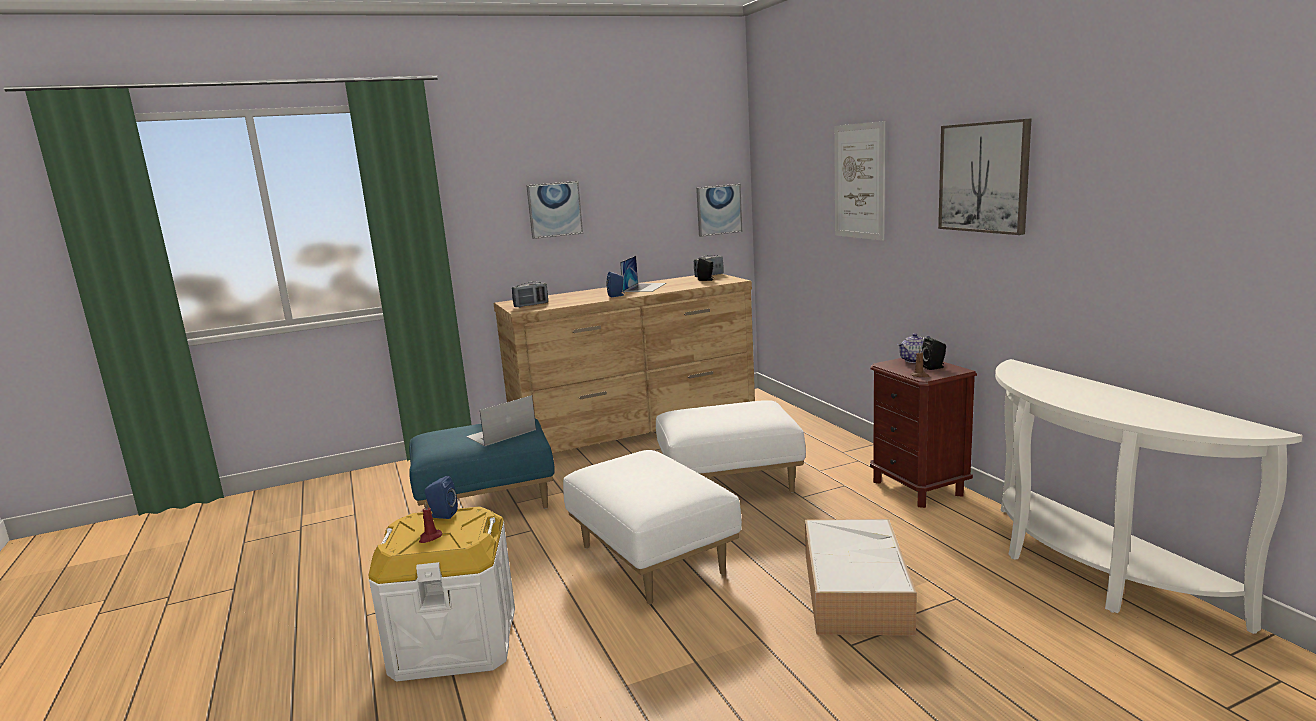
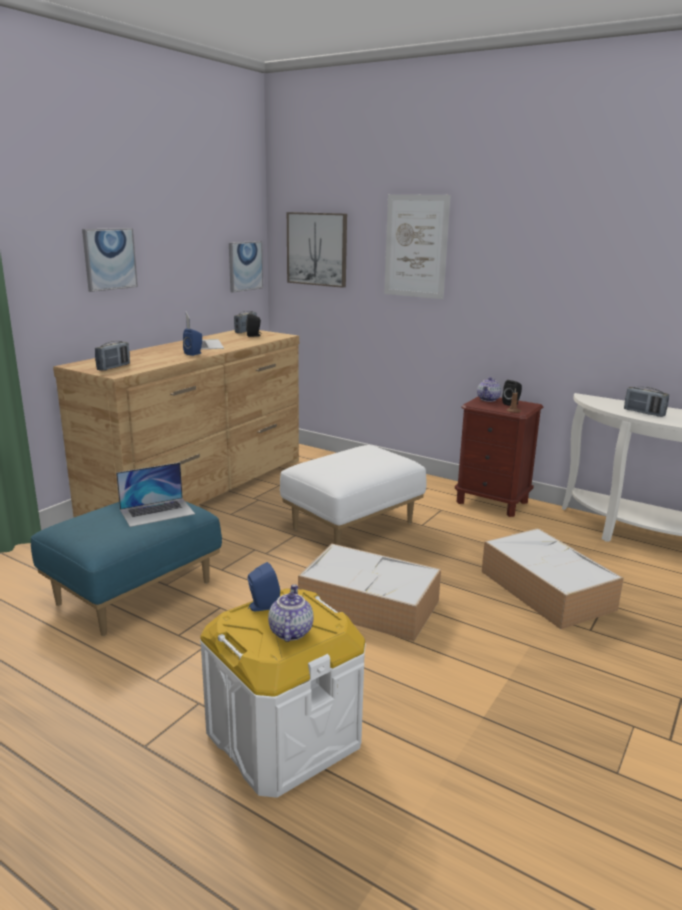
camera: 35 degrees left, 5 degrees up
red candle [419,501,442,543] -> teapot [268,585,314,642]
laptop [466,395,536,446] -> laptop turned 135 degrees counterclockwise [116,462,195,527]
white ottoman [563,450,742,604] -> storage box [298,544,441,641]
picture [938,119,1031,235] -> picture moved to [287,212,347,288]
none -> radio [624,387,669,417]

